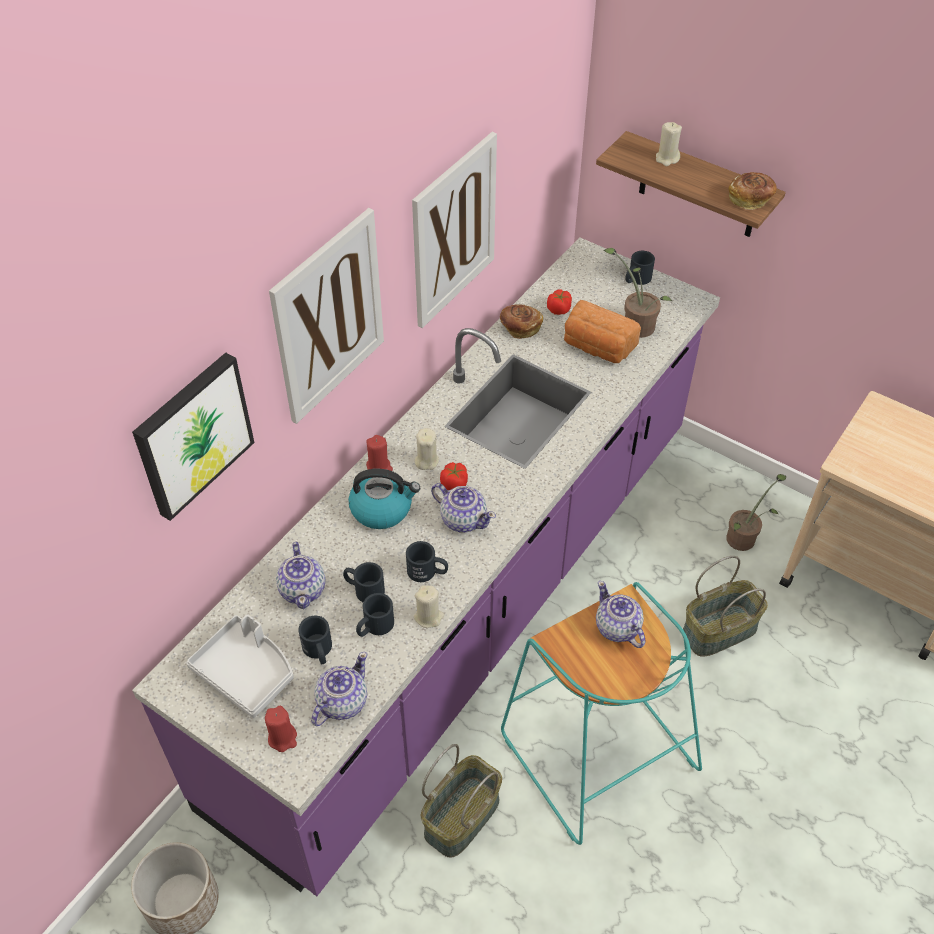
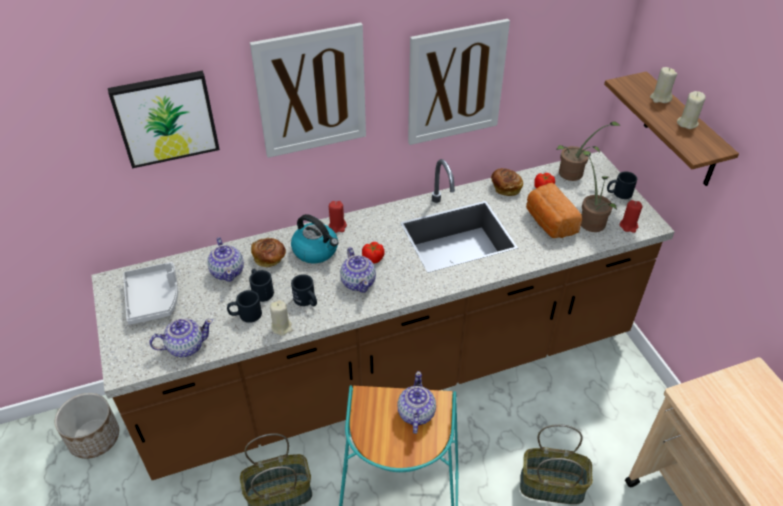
camera: 35 degrees right, 5 degrees down
purple counter [132,237,720,896] -> brown counter [91,151,675,480]
red candle [265,706,297,752] -> red candle moved to [620,200,642,233]
teapot [276,542,326,609] -> teapot turned 45 degrees counterclockwise [207,237,244,282]
black mug [298,616,332,664] -> none
beige candle [415,428,439,470] -> beige candle moved to [677,91,706,129]
potted plant [726,474,786,551] -> potted plant moved to [556,121,620,181]
bread [728,172,777,210] -> bread moved to [251,238,286,267]

